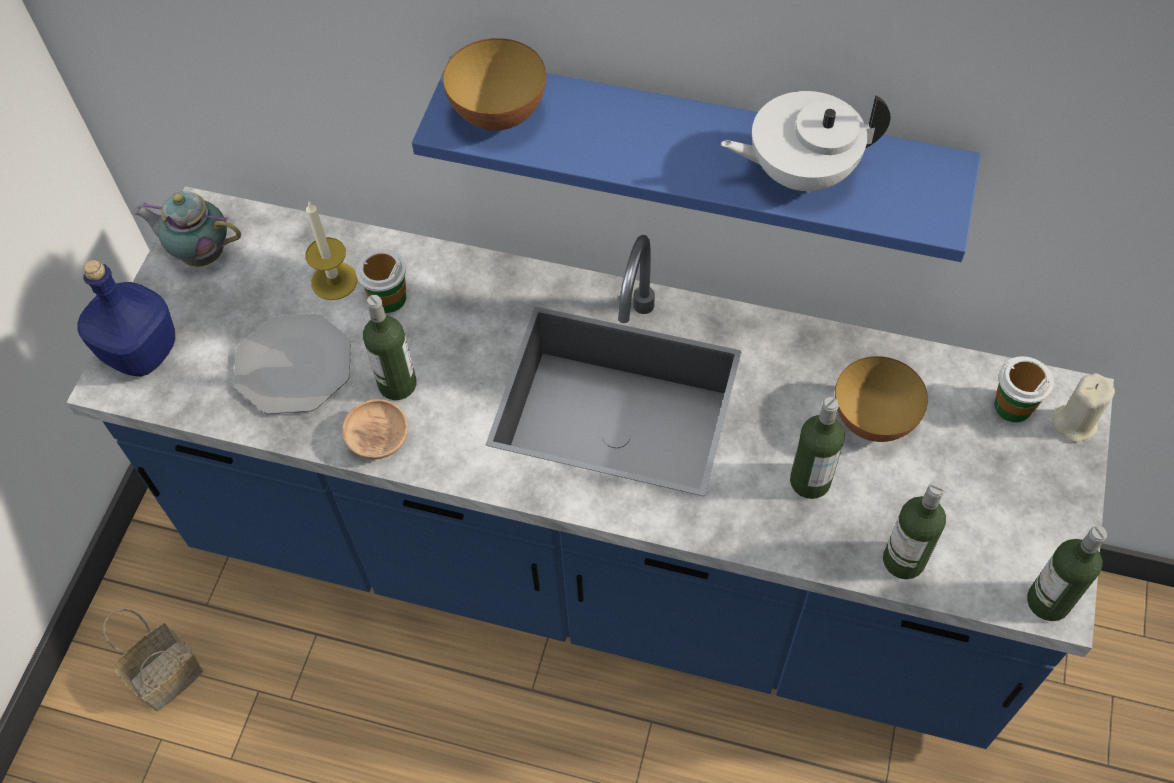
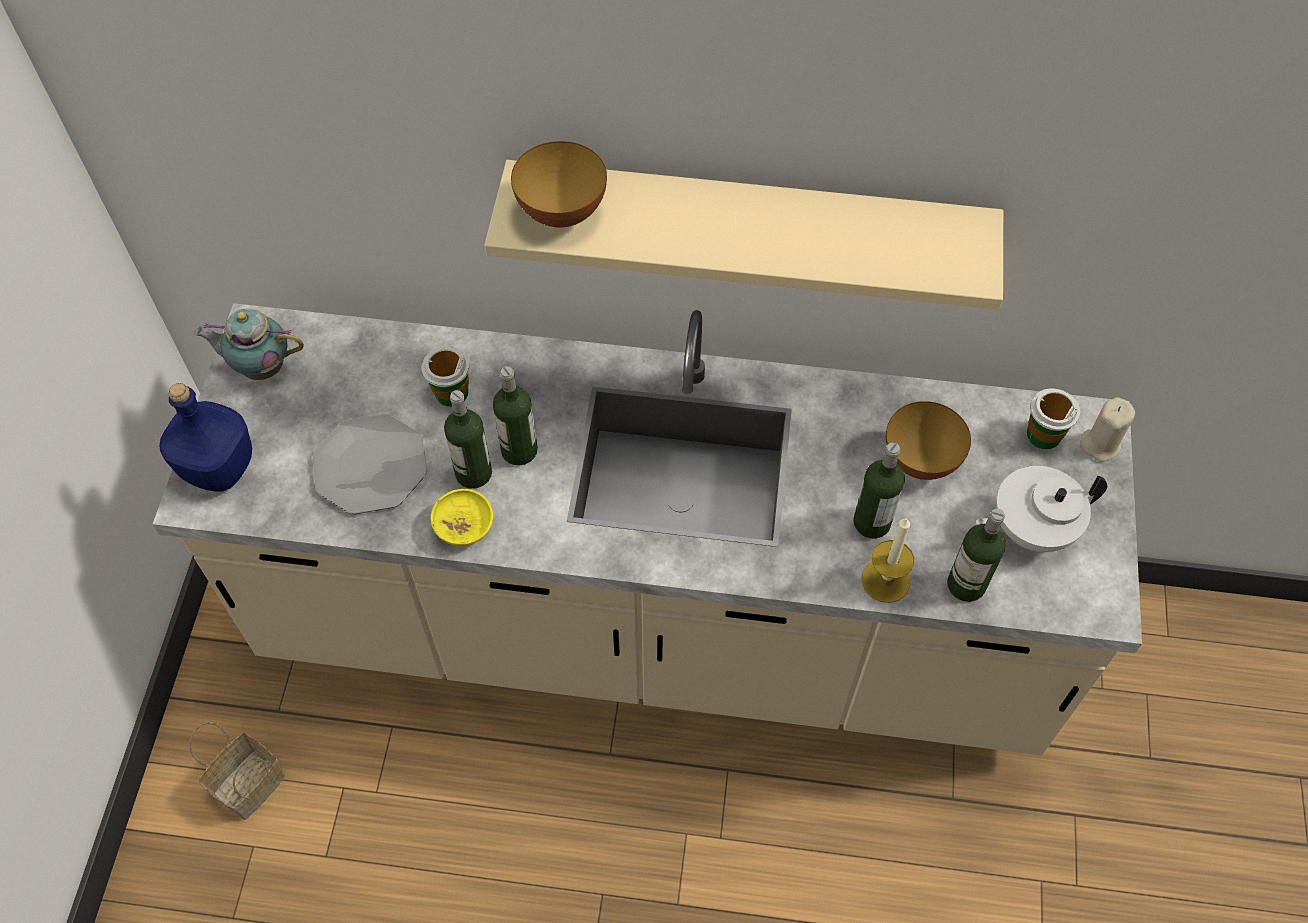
camera: 10 degrees left, 0 degrees up
blue counter [66,186,1114,749] -> beige counter [153,303,1142,755]
candle [305,202,357,300] -> candle moved to [862,518,914,603]
brown bowl [342,399,408,460] -> yellow bowl [431,489,493,546]
blue shelf [412,56,981,262] -> beige shelf [484,160,1003,310]
white teapot [721,91,891,193] -> white teapot moved to [976,466,1107,552]
bottle [1027,526,1107,621] -> bottle moved to [493,366,538,465]

